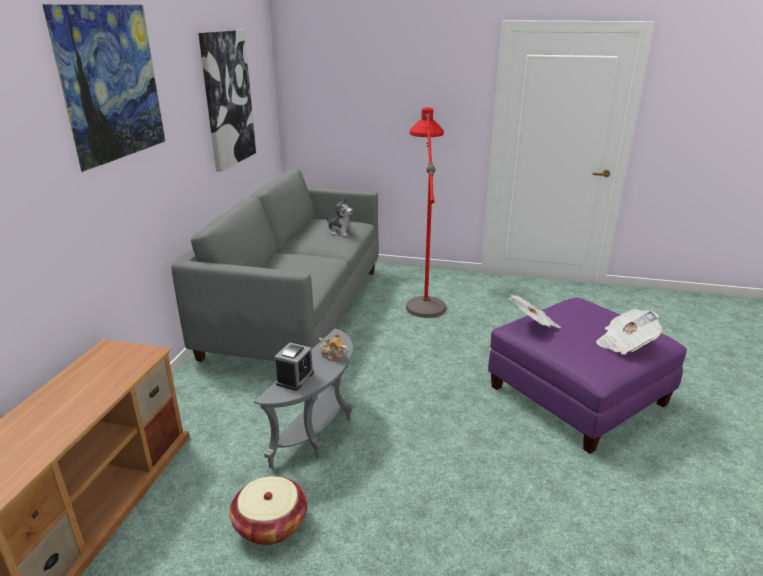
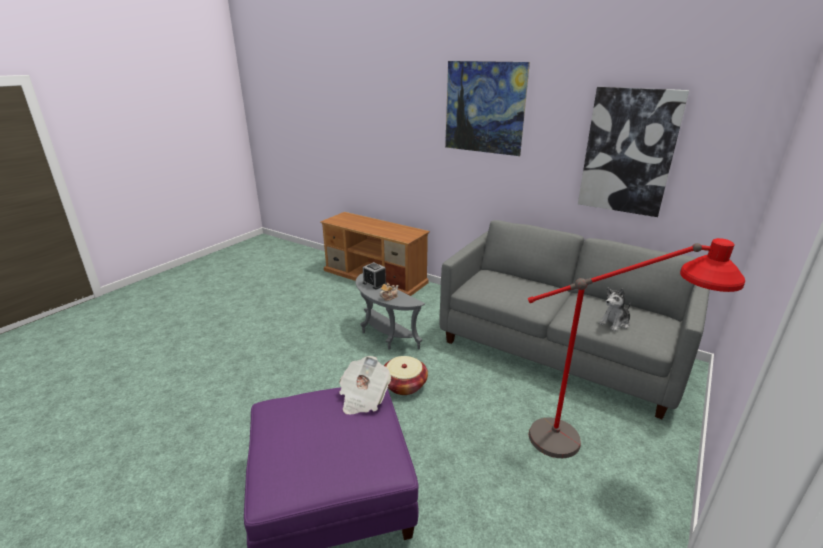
camera: 110 degrees right, 0 degrees up
basket [230,476,307,545] -> basket moved to [384,356,428,395]
newspaper [596,309,662,355] -> none

